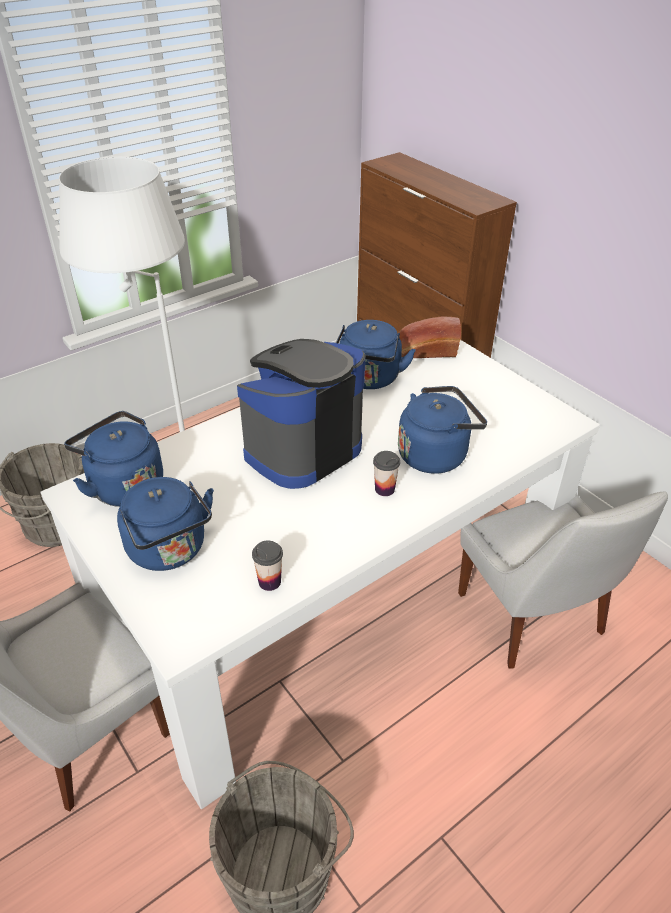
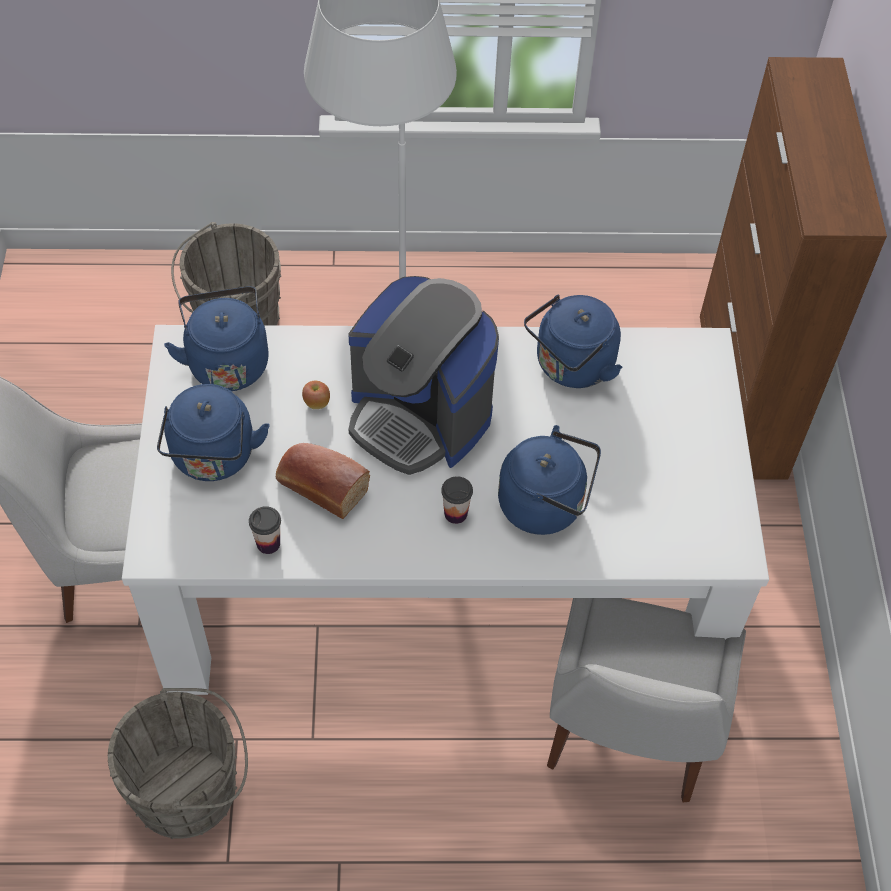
camera: 35 degrees right, 15 degrees up
coffee machine [237,339,366,489] -> coffee machine turned 135 degrees counterclockwise [349,276,499,475]
bread [399,316,461,358] -> bread moved to [276,443,370,519]
none -> apple [302,381,330,409]

